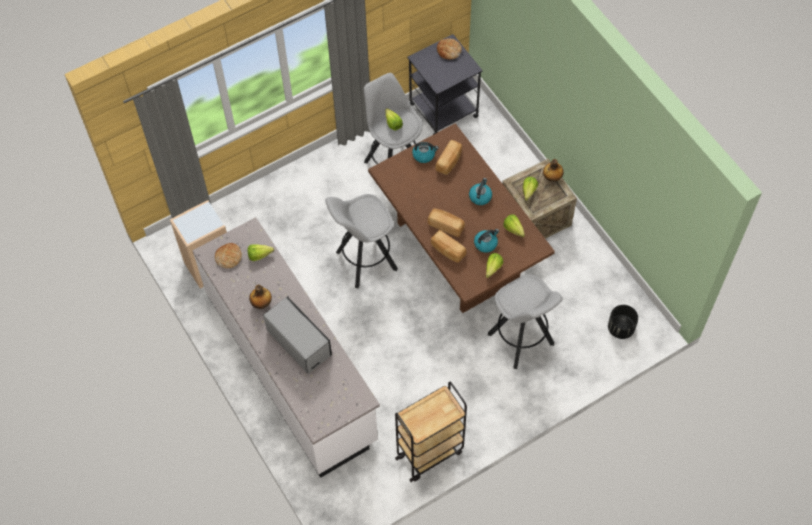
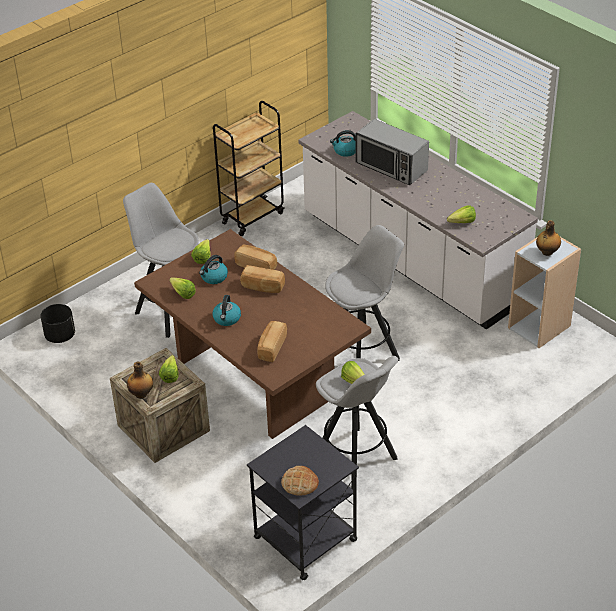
camera: 170 degrees right, 20 degrees down
bread [215,243,242,268] -> none
bottle [249,285,272,309] -> bottle moved to [536,220,561,256]
kettle [412,142,439,163] -> kettle moved to [330,130,356,157]

